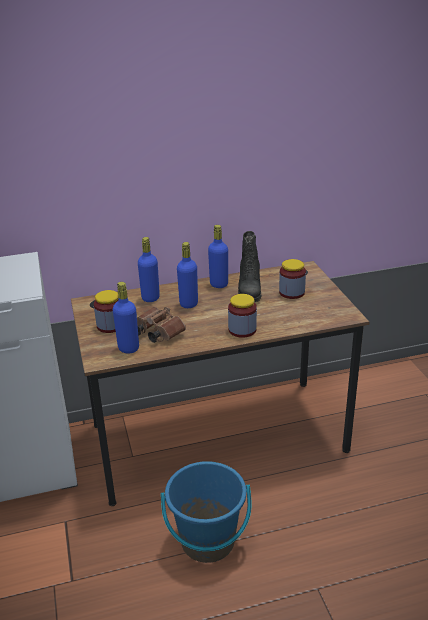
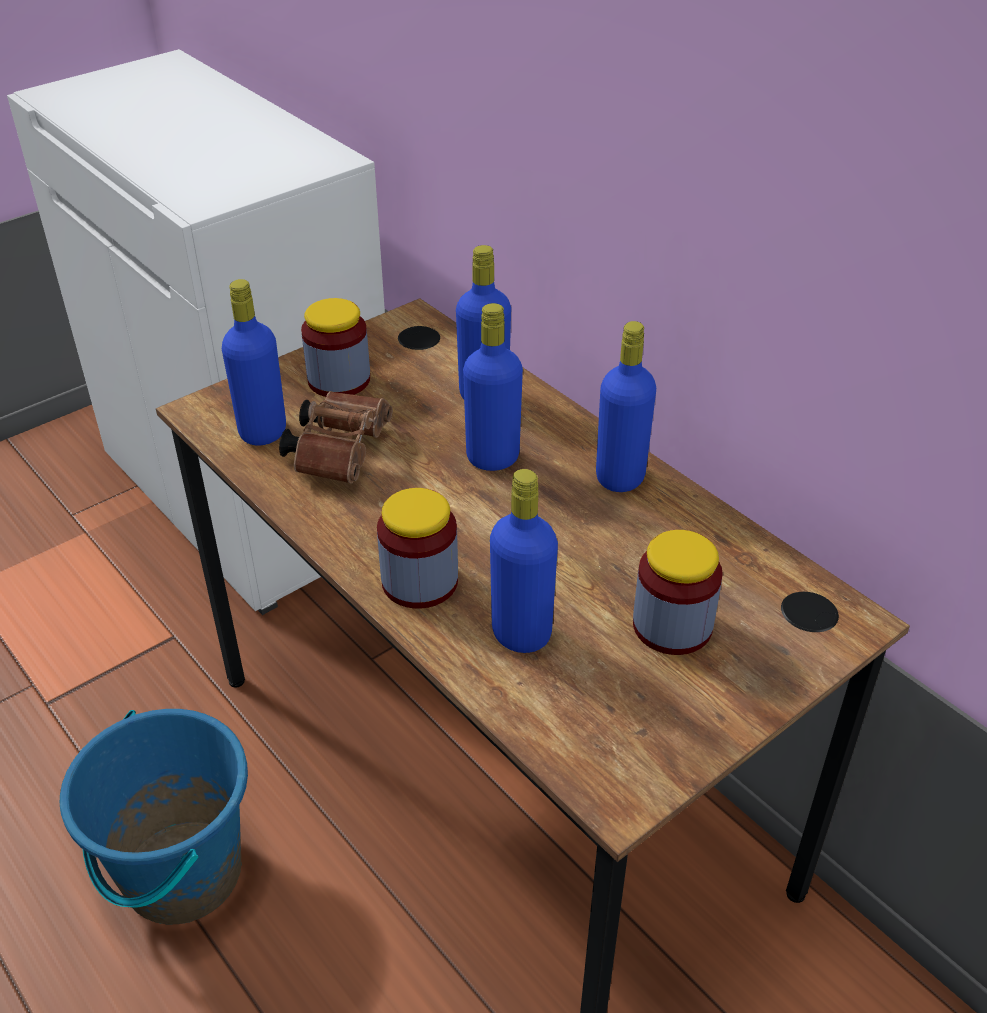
camera: 65 degrees right, 10 degrees up
black boot [238,231,261,302] -> none
none -> blue bottle [490,469,558,653]

